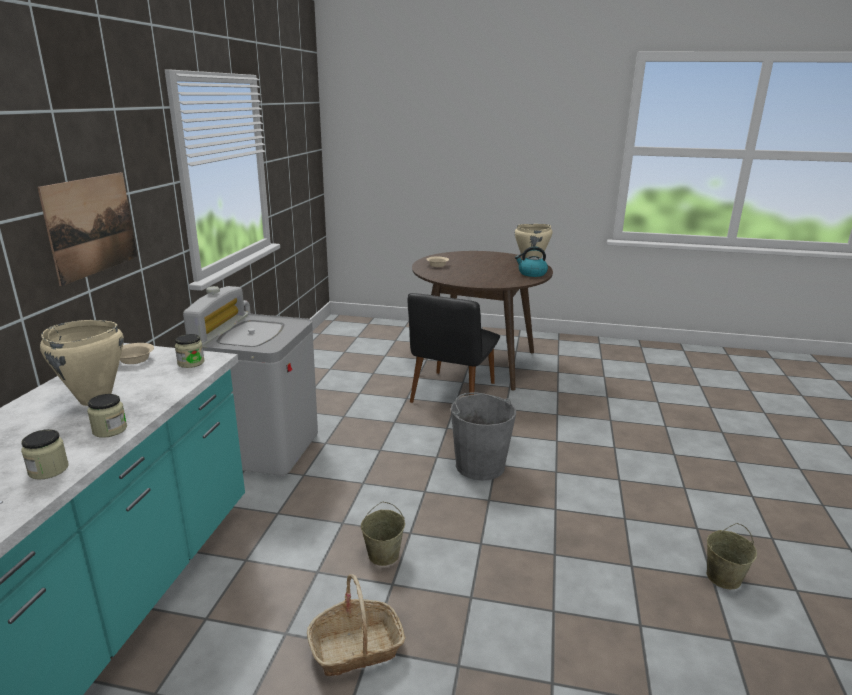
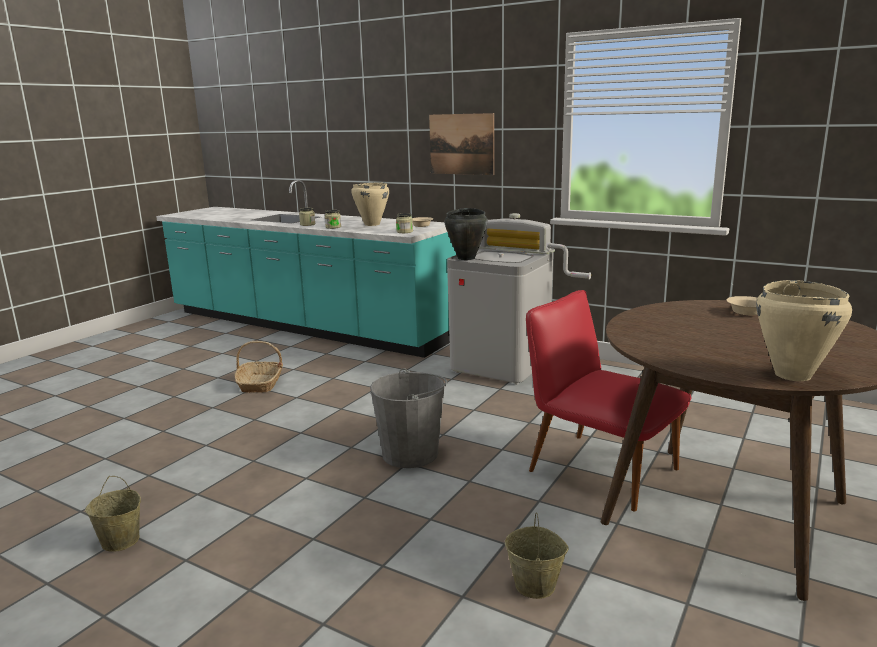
camera: 110 degrees right, 5 degrees down
beige bucket [361,502,405,566] -> beige bucket moved to [505,513,569,599]
black chair [408,293,500,403] -> red chair [526,290,691,512]
kettle [515,246,548,277] -> none
none -> black cooking pot [445,208,488,260]

